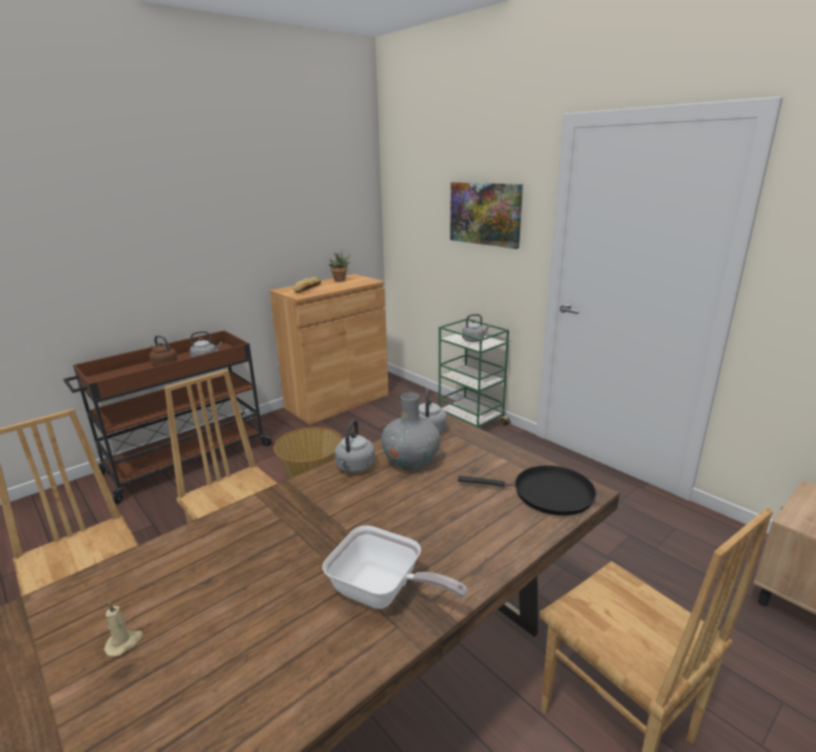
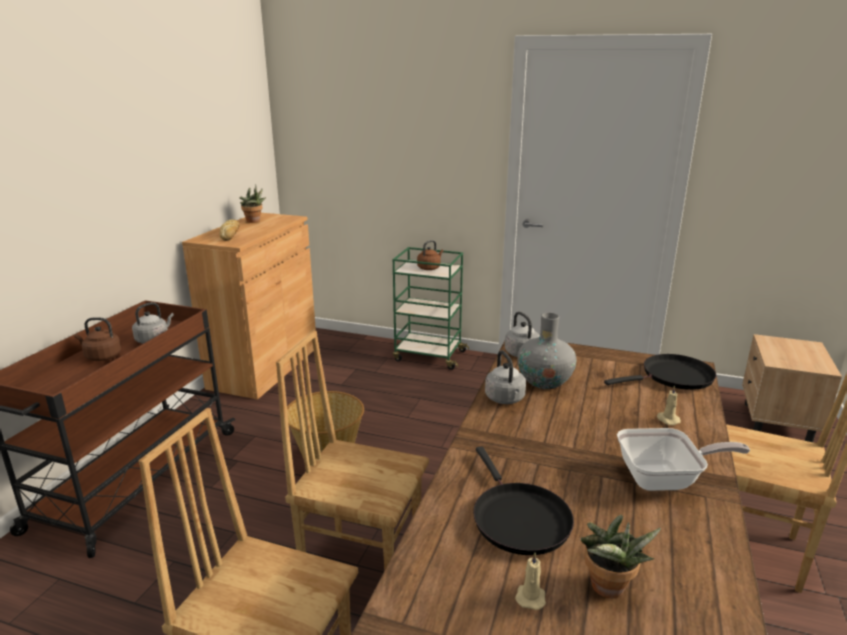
camera: 30 degrees left, 0 degrees up
picture [450,182,523,249] -> none
grey kettle [462,314,491,342] -> brown kettle [417,240,443,270]
none -> black frying pan [473,446,574,555]
none -> potted plant [580,515,661,598]
none -> beige candle [657,385,681,425]

